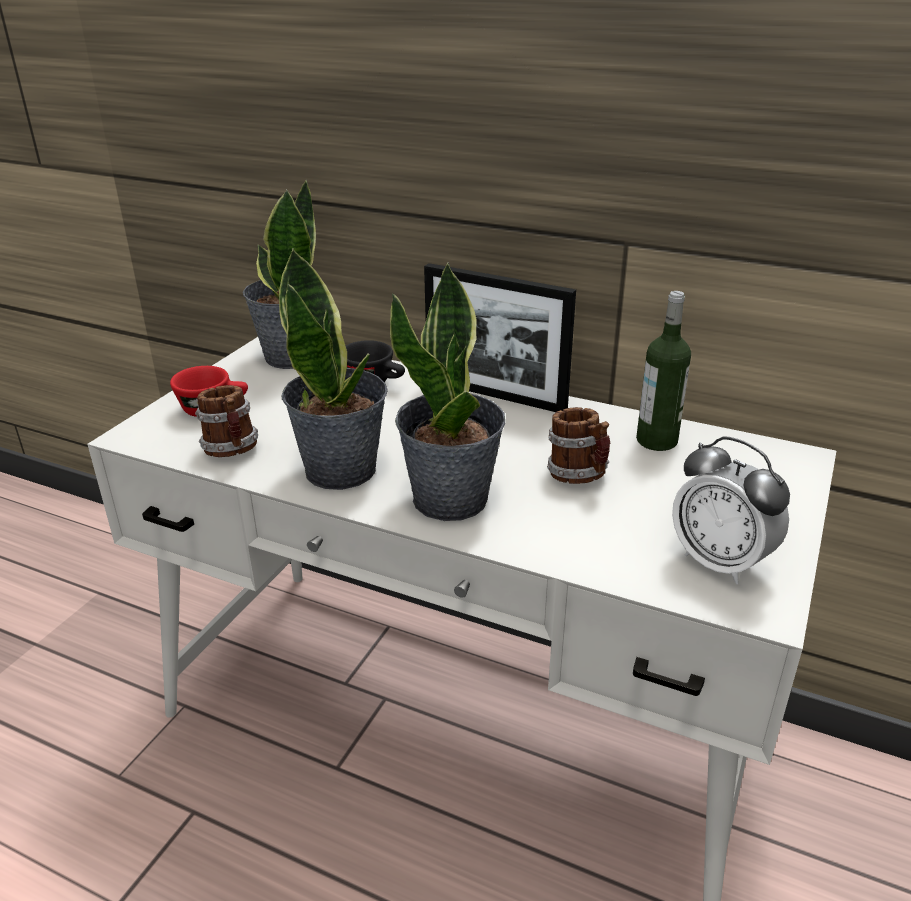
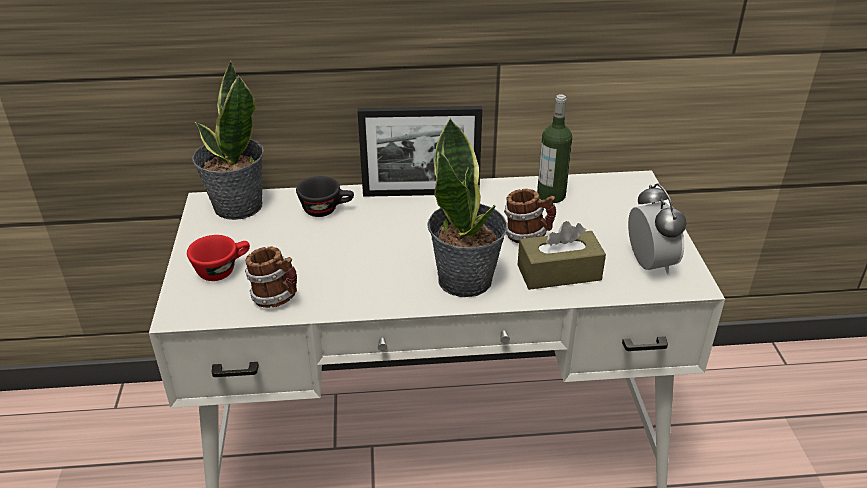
camera: 30 degrees left, 5 degrees up
potted plant [279,248,388,490] -> none
alarm clock [672,436,790,584] -> alarm clock turned 120 degrees counterclockwise [628,183,686,275]
none -> brown tissue box [518,221,606,290]

